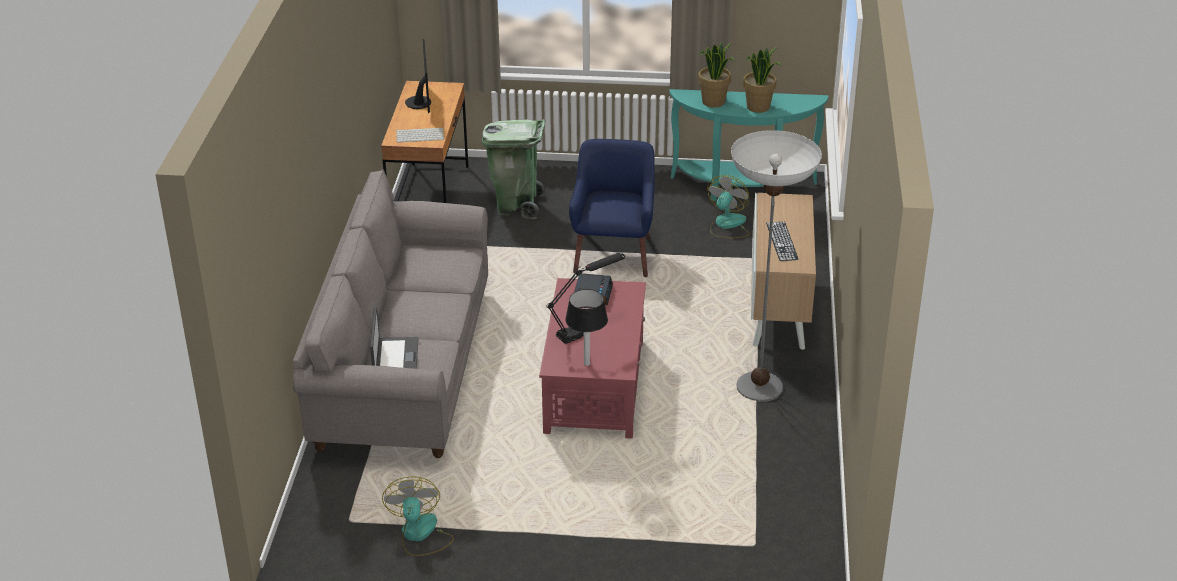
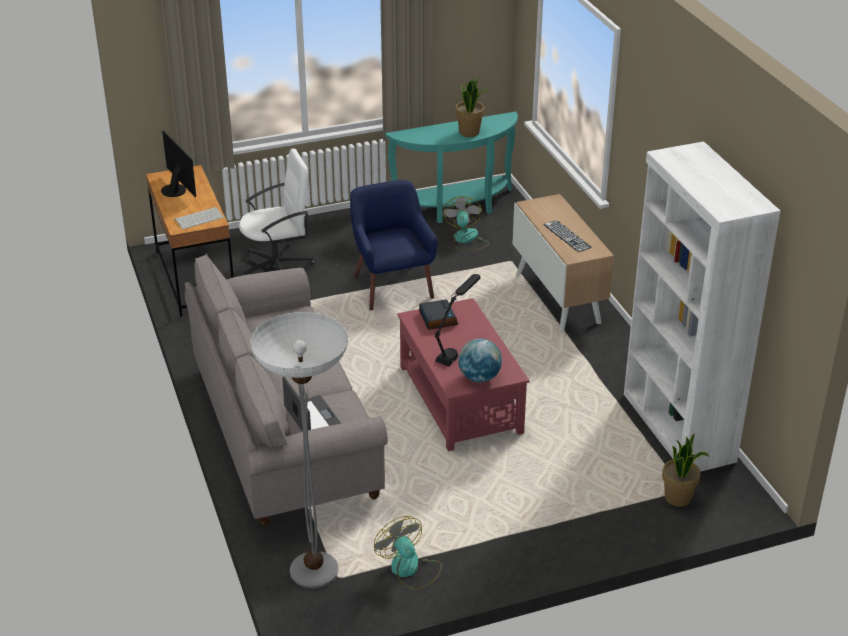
camera: 25 degrees left, 0 degrees up
green trash can [482,119,546,219] -> white office chair [239,149,315,275]
table lamp [565,289,608,366] -> globe [458,339,502,382]
potted plant [698,42,734,108] -> potted plant moved to [662,433,709,507]
floor lamp [731,130,822,402] -> floor lamp moved to [250,312,348,588]
none -> white bookcase [624,141,780,472]

